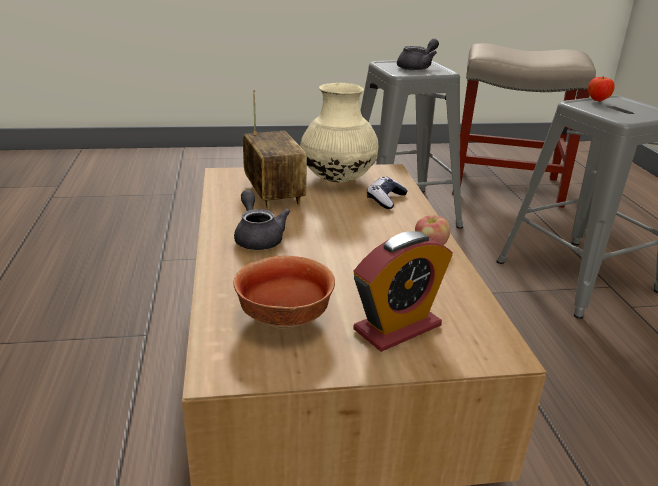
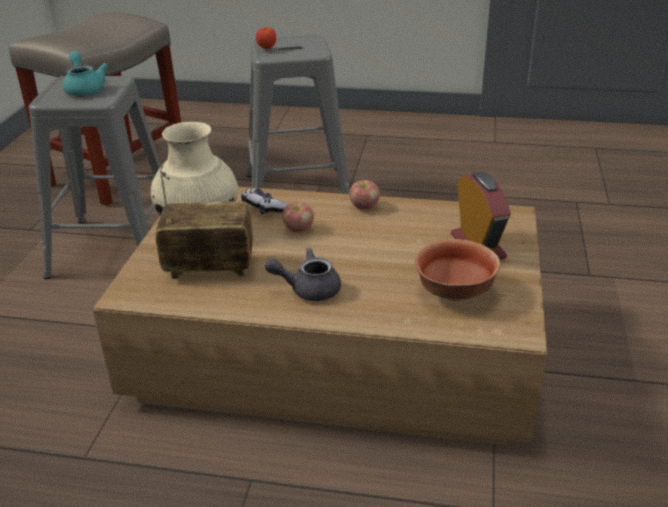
camera: 70 degrees left, 5 degrees up
grey teapot [397,39,439,71] -> turquoise teapot [63,51,108,96]
none -> apple [282,201,314,232]

